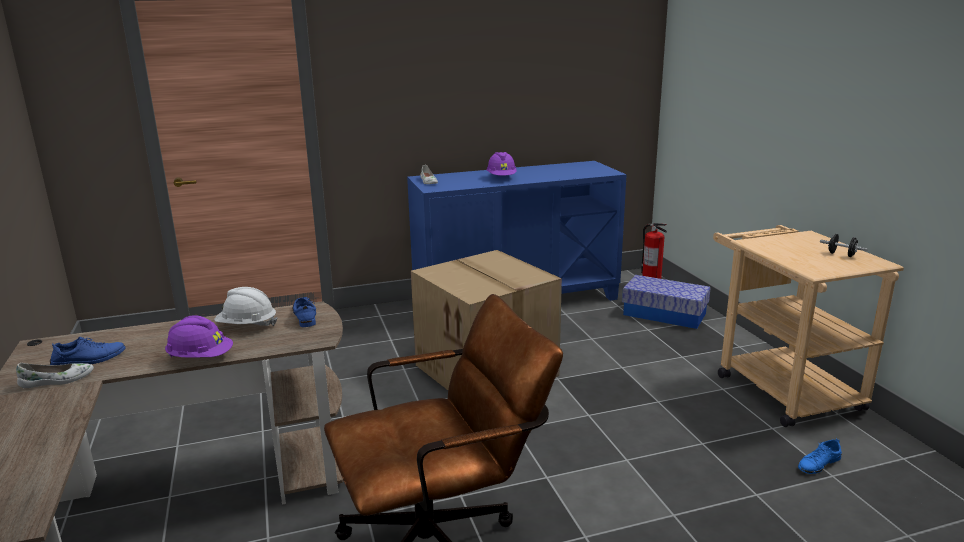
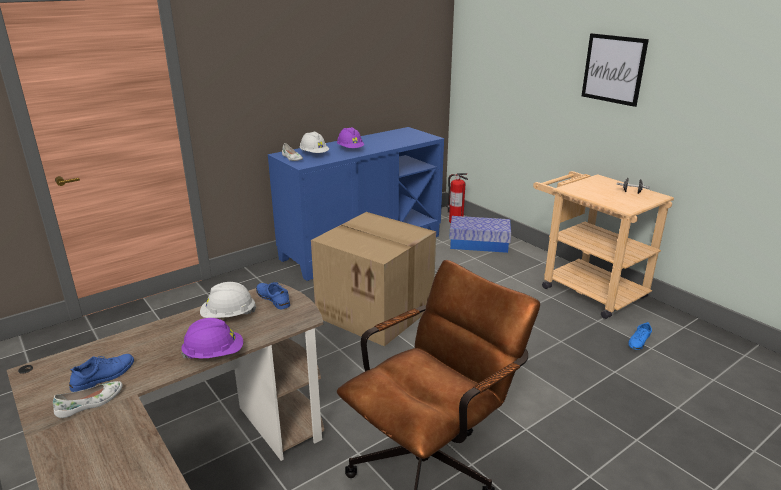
camera: 20 degrees left, 5 degrees up
none -> white hard hat [300,132,329,153]
none -> picture [582,33,649,107]

